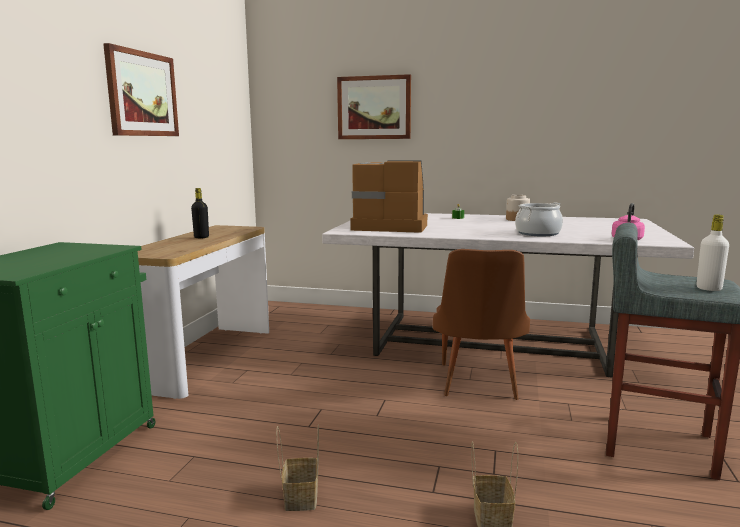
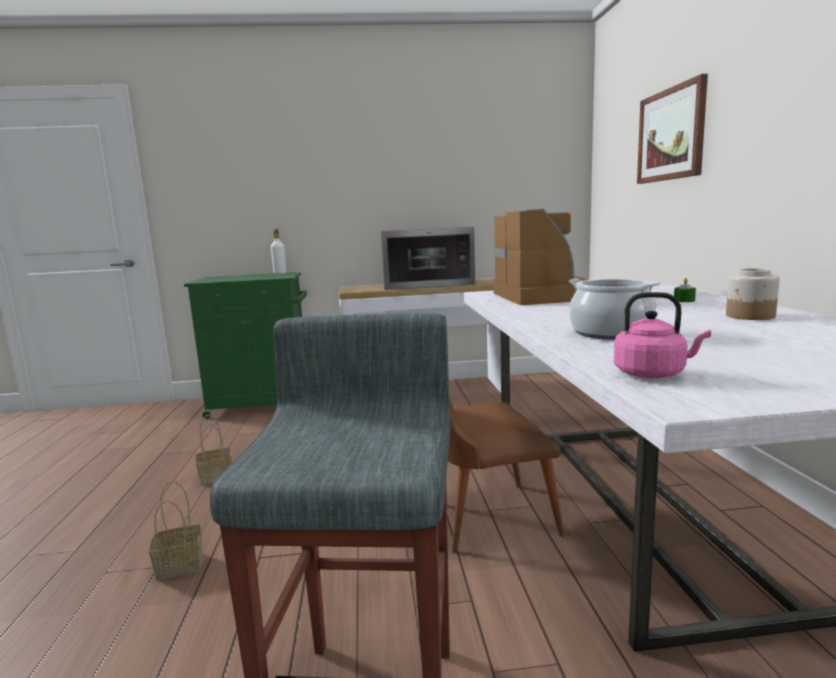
camera: 70 degrees right, 0 degrees up
picture [103,43,179,136] -> none
black bottle [191,188,209,238] -> microwave [381,227,475,290]
white bottle [697,215,729,291] -> white bottle moved to [271,229,286,274]

